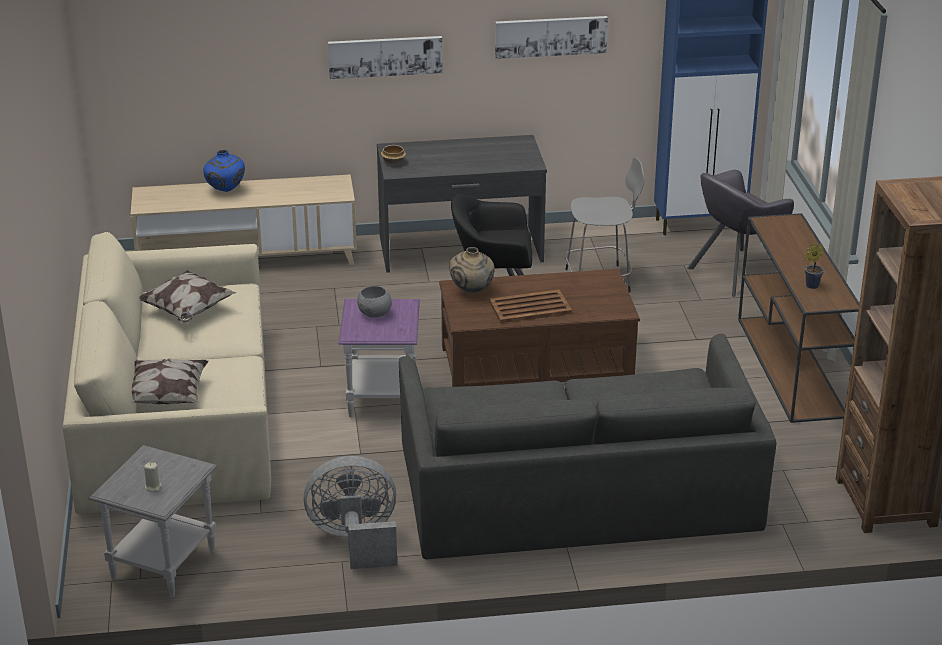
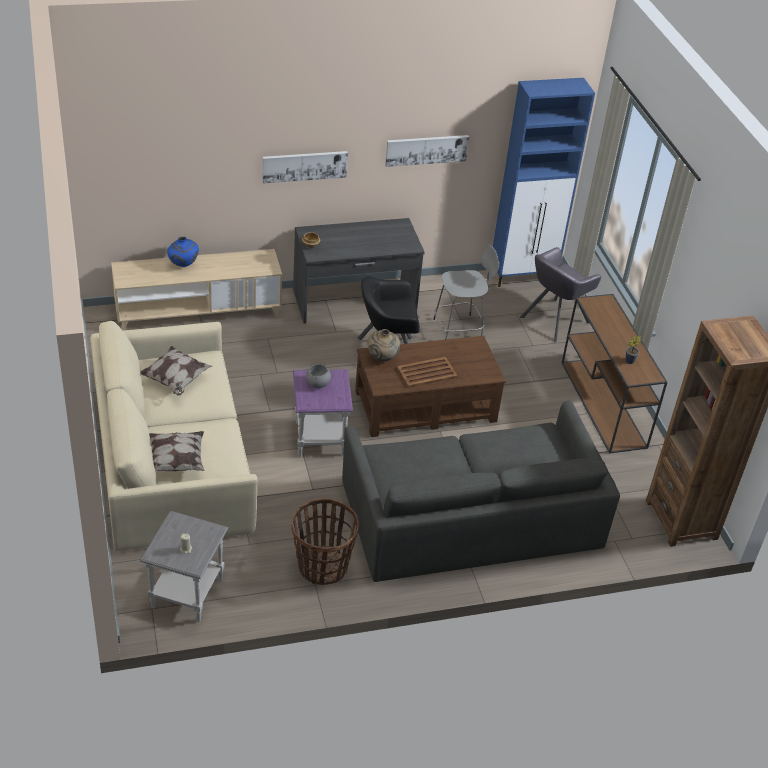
camera: 10 degrees left, 10 degrees up
grey fan [303,456,397,569] -> basket [291,498,359,585]

